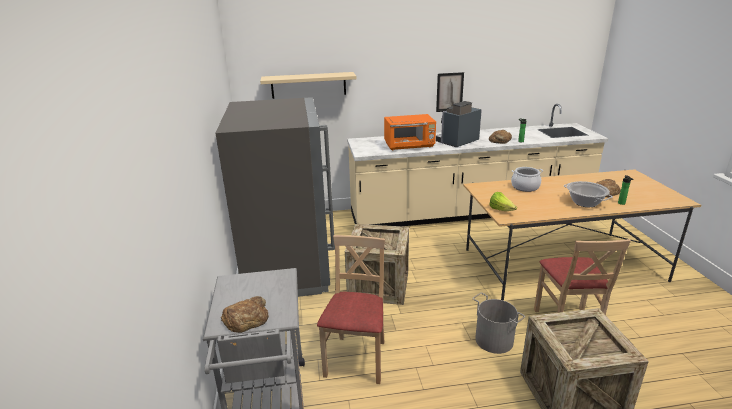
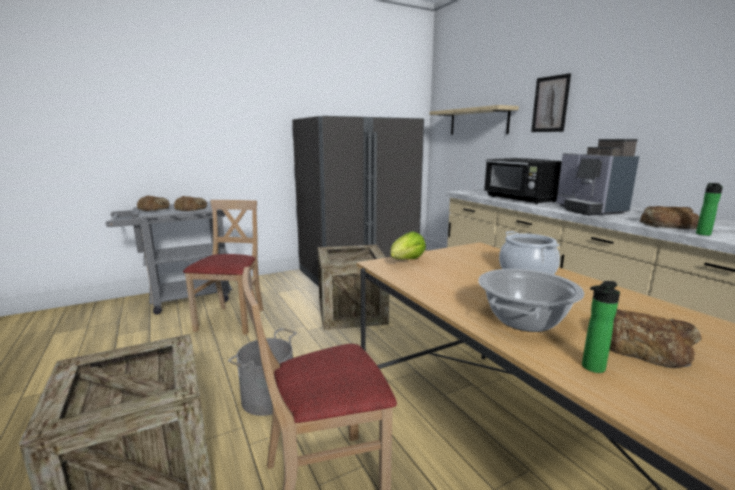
camera: 70 degrees right, 10 degrees down
beige chair [317,235,385,384] -> beige chair turned 75 degrees counterclockwise [183,200,263,335]
orange microwave [384,114,436,150] -> black microwave [484,158,562,204]
picture [436,72,464,112] -> picture moved to [531,73,571,132]
coffee machine [436,101,482,147] -> coffee machine turned 135 degrees counterclockwise [556,139,639,216]
none -> bread [174,196,207,211]

